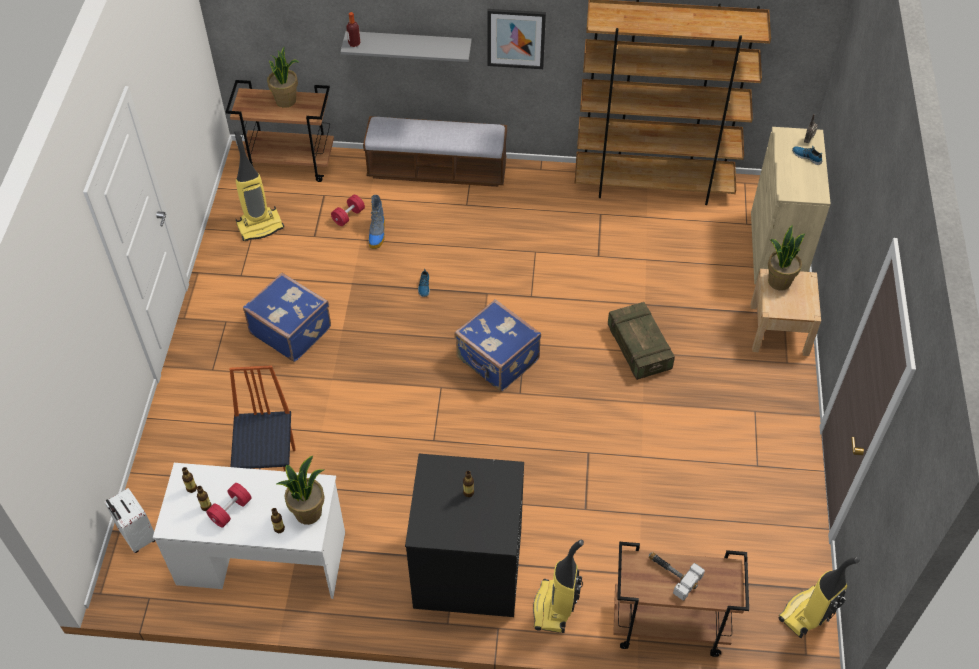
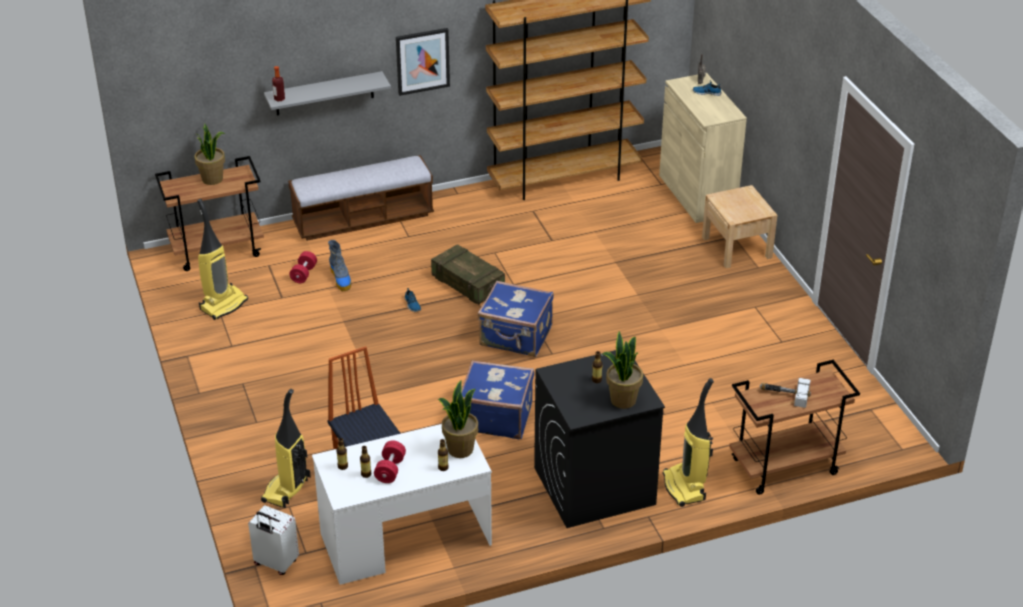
camera: 25 degrees left, 15 degrees down
blue suitcase [243,272,331,362] -> blue suitcase moved to [461,360,534,439]
crate [608,302,675,380] -> crate moved to [431,244,505,304]
potted plant [768,225,805,291] -> potted plant moved to [603,331,643,409]
vacuum cleaner [778,557,860,639] -> vacuum cleaner moved to [261,389,311,508]

